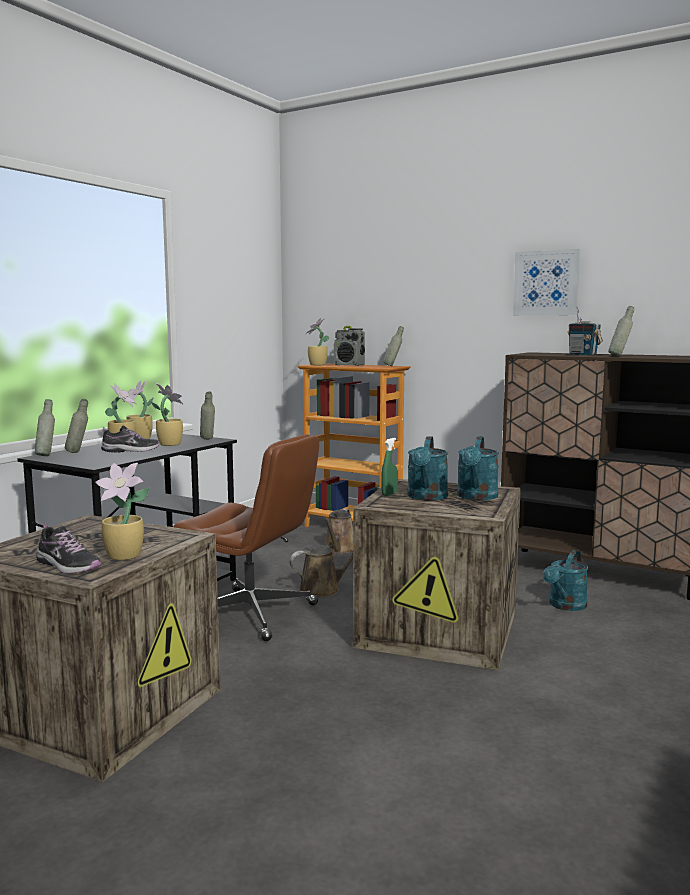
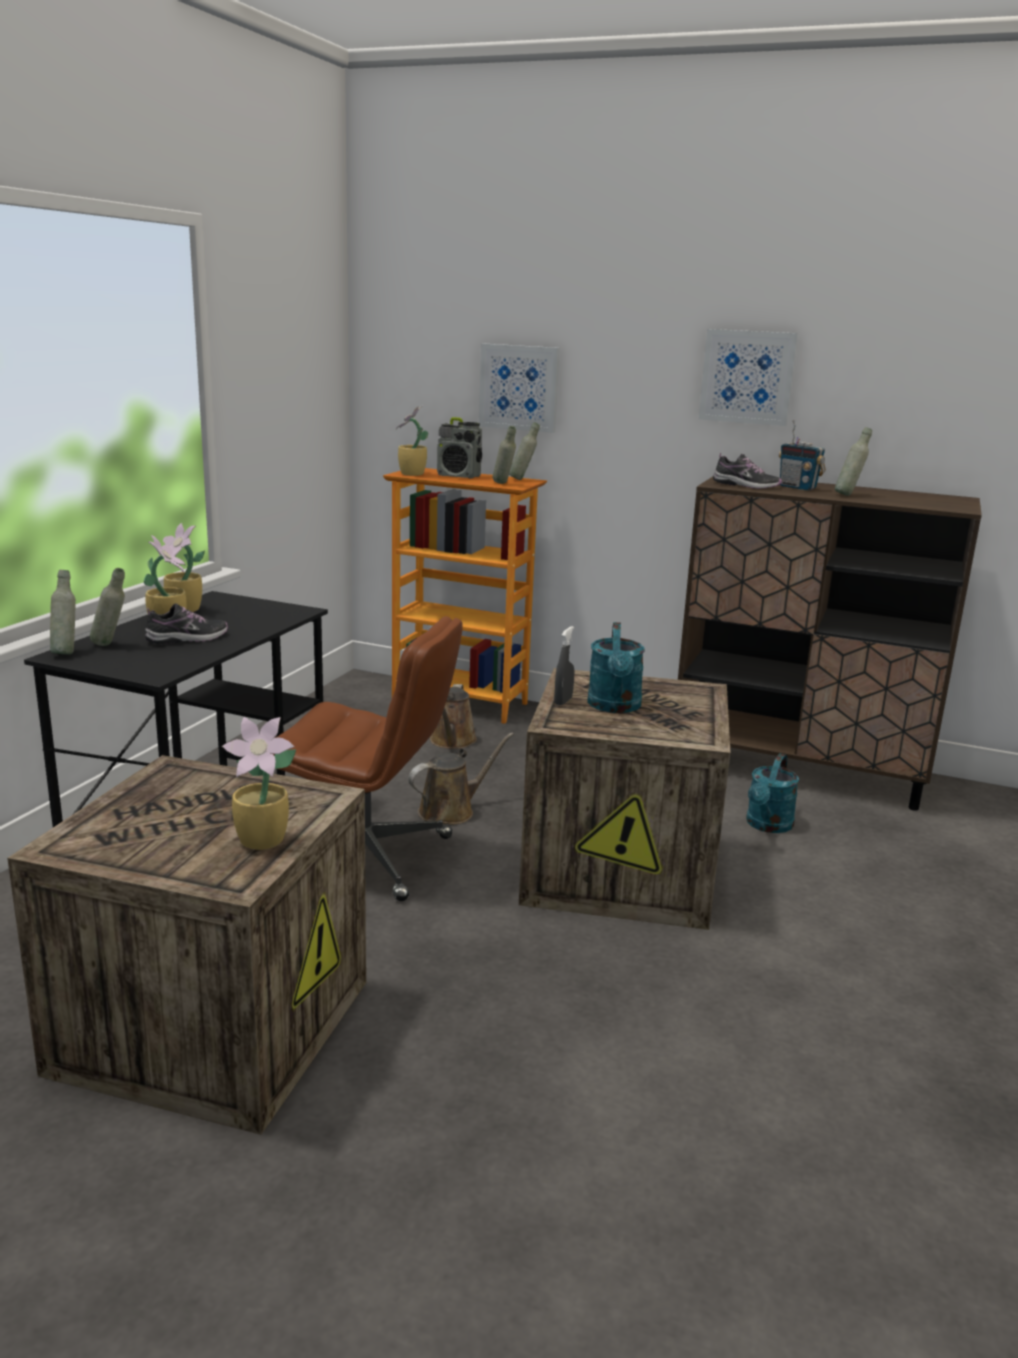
camera: 10 degrees left, 10 degrees up
shoe [36,523,102,574] -> shoe moved to [713,453,782,489]
potted plant [151,383,183,446] -> none
grey bottle [200,392,215,440] -> grey bottle moved to [493,426,516,484]
green spray bottle [381,438,398,496] -> grey spray bottle [554,626,574,705]
turquoise watering can [457,436,499,500] -> none
none -> picture [479,344,560,433]

